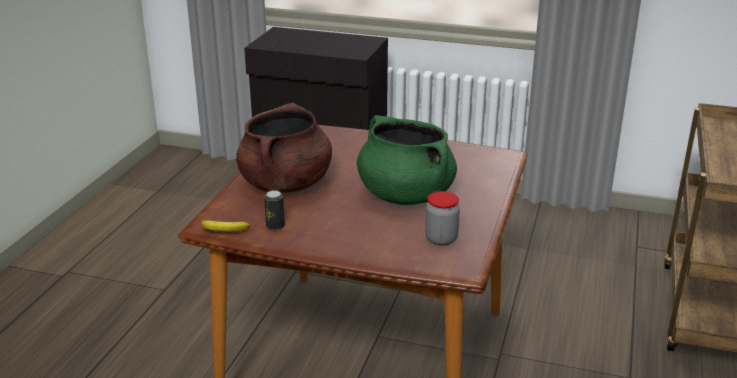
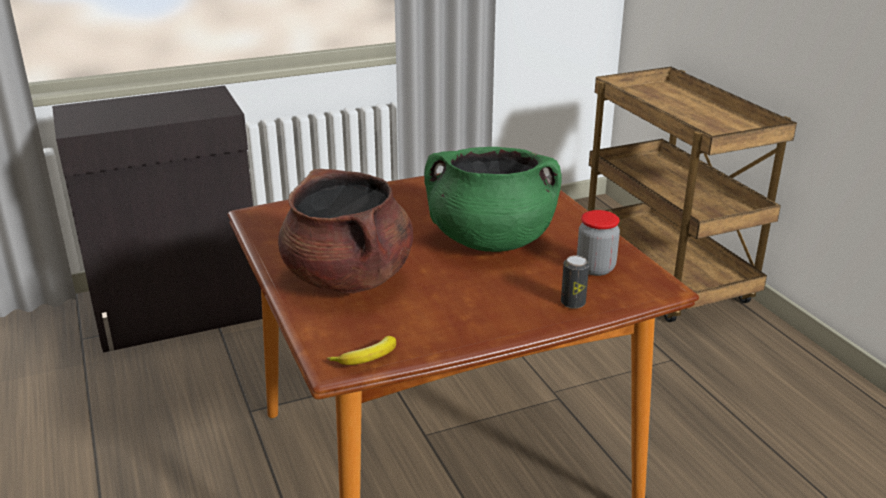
camera: 40 degrees left, 0 degrees up
can [264,190,285,230] -> can moved to [561,255,589,309]

